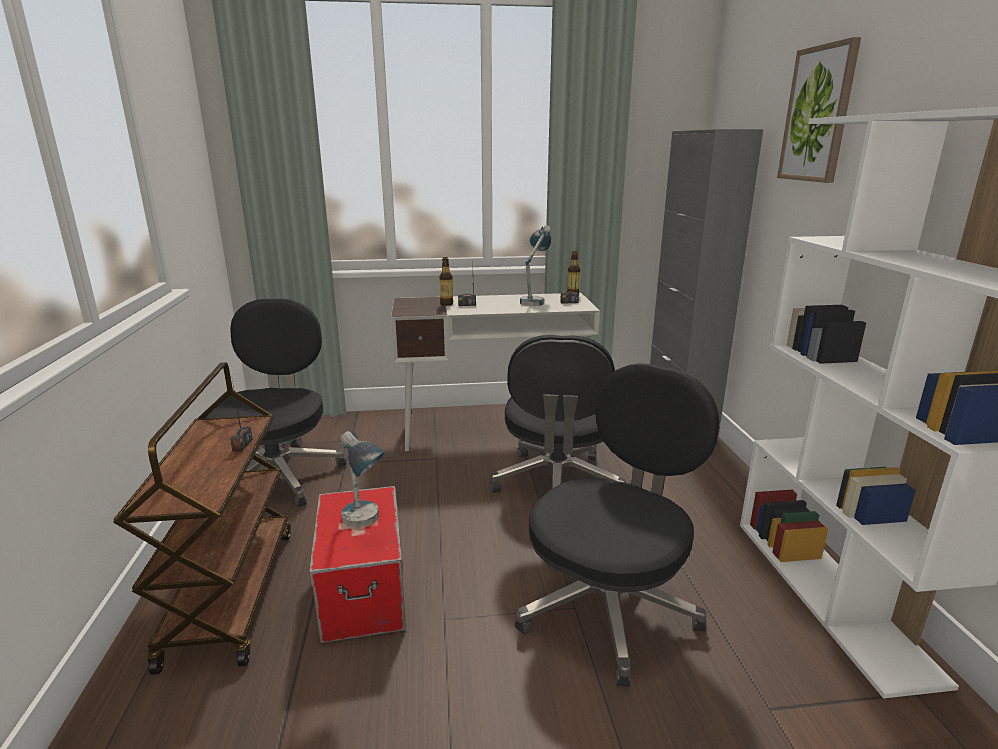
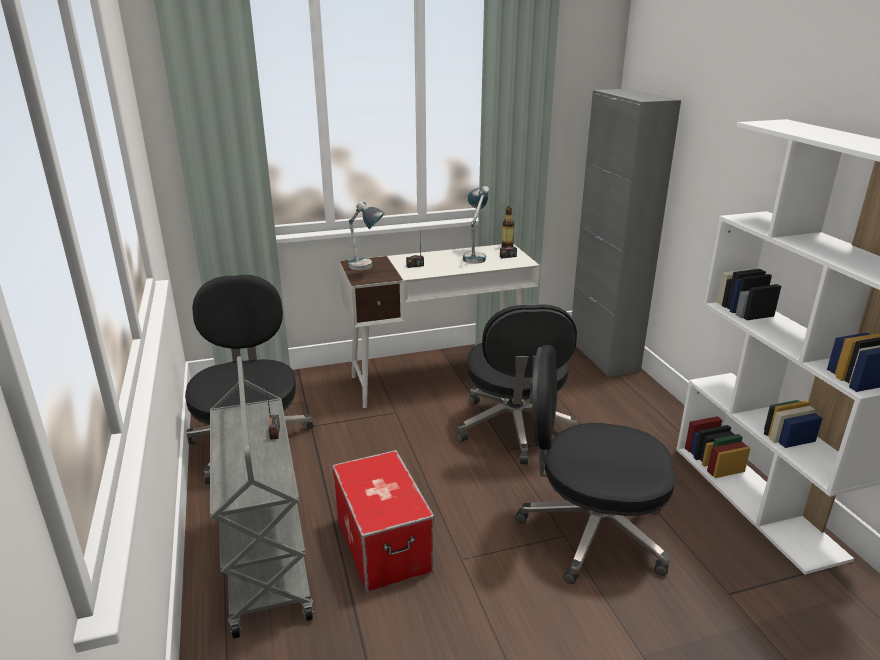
camera: 10 degrees left, 5 degrees up
brown cart [113,362,291,675] -> grey cart [210,356,314,638]
table lamp [340,431,385,527] -> table lamp moved to [348,201,384,270]
bottle [440,257,453,306] -> none
black office chair [515,363,719,687] -> black office chair turned 105 degrees counterclockwise [515,345,675,584]
picture [777,37,861,183] -> none

